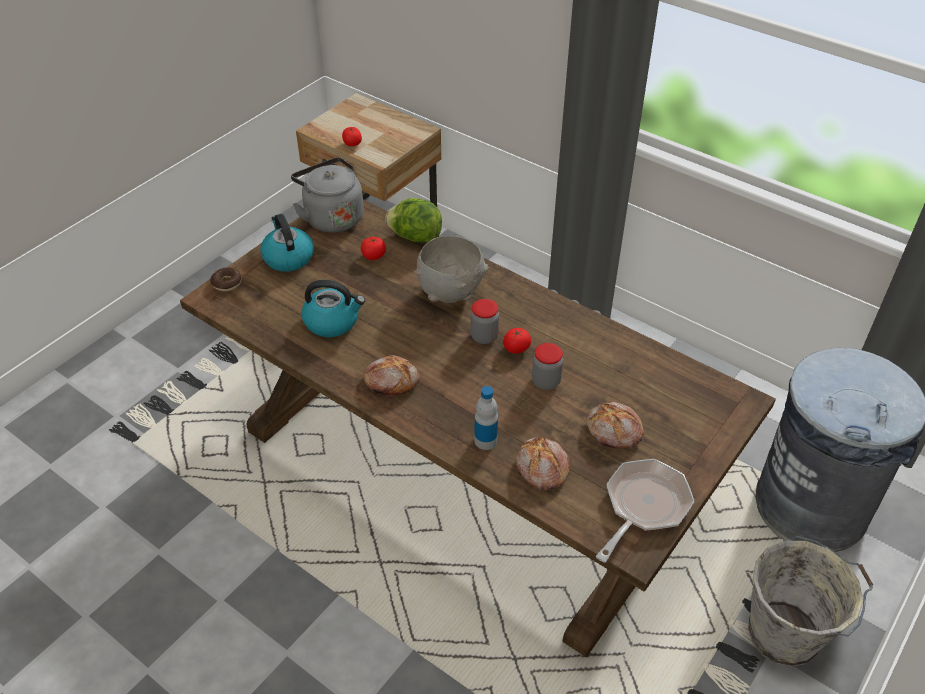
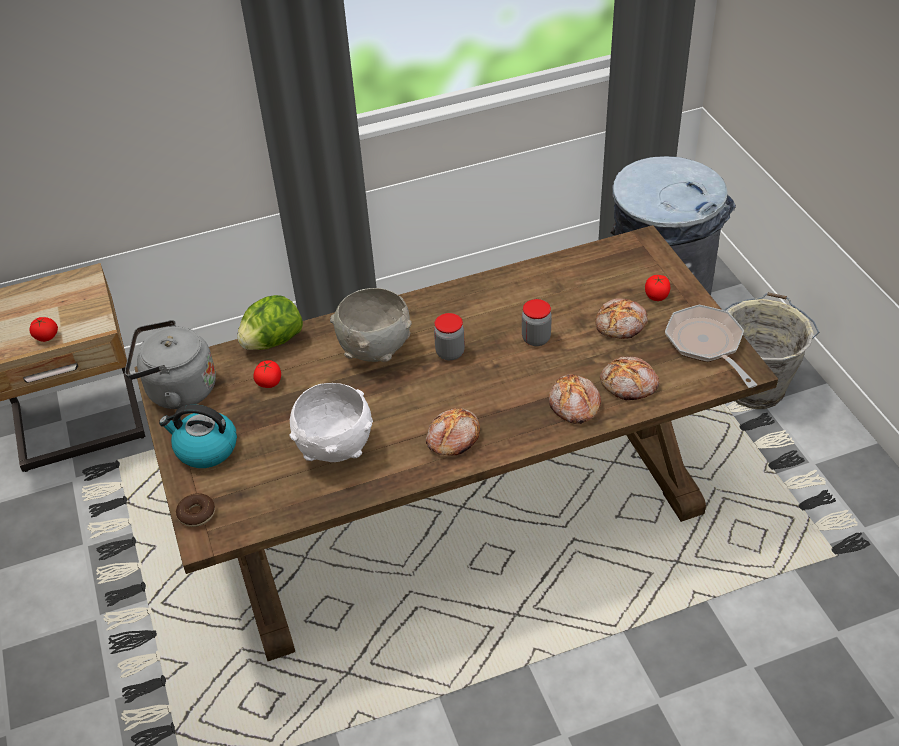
camera: 55 degrees left, 0 degrees up
kettle [301,280,365,337] -> white bowl [289,383,373,462]
bottle [474,386,498,450] -> bread [549,374,601,424]
tomato [503,328,531,354] -> tomato moved to [645,275,670,301]

